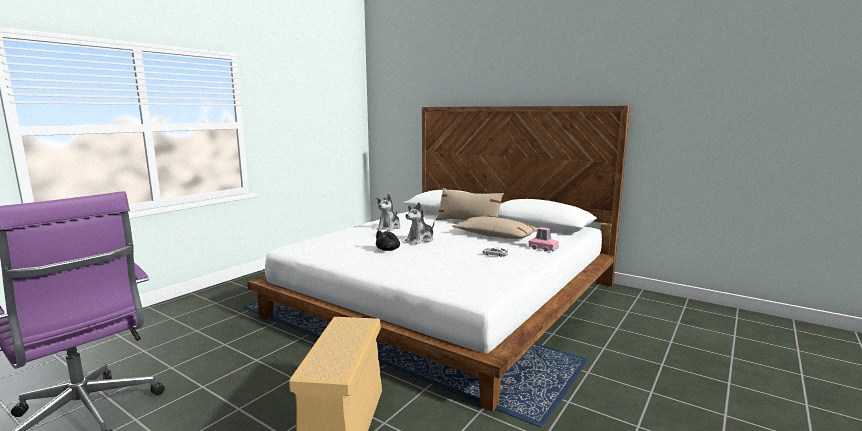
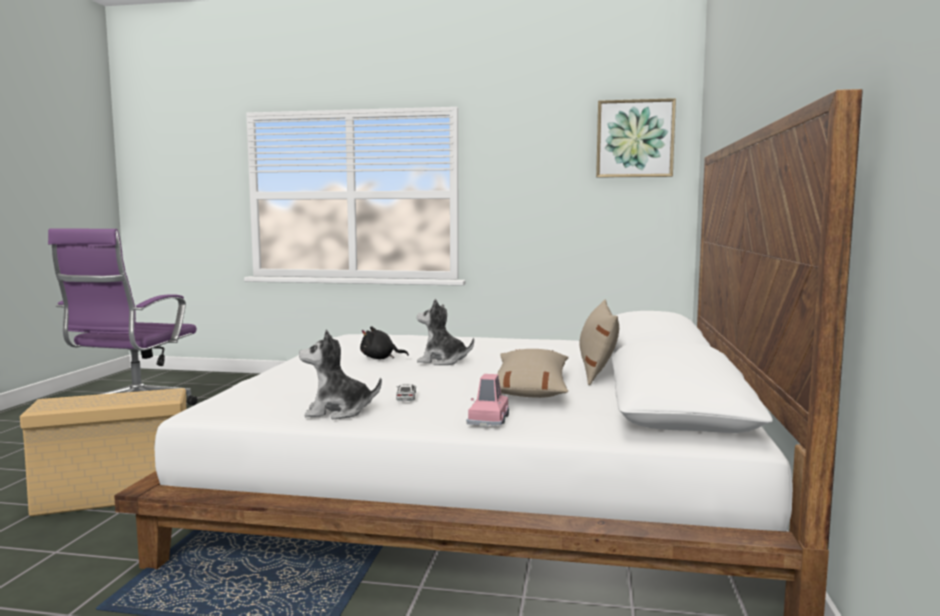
camera: 65 degrees right, 5 degrees down
plush toy [376,194,401,231] -> plush toy moved to [299,329,382,419]
none -> picture [596,98,676,178]

